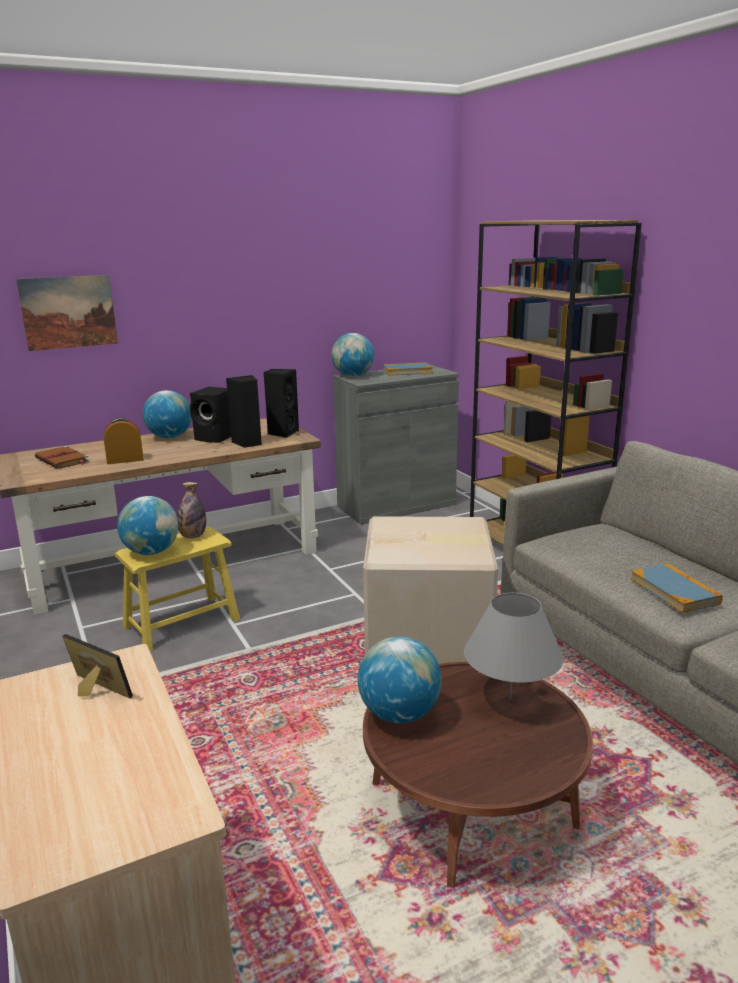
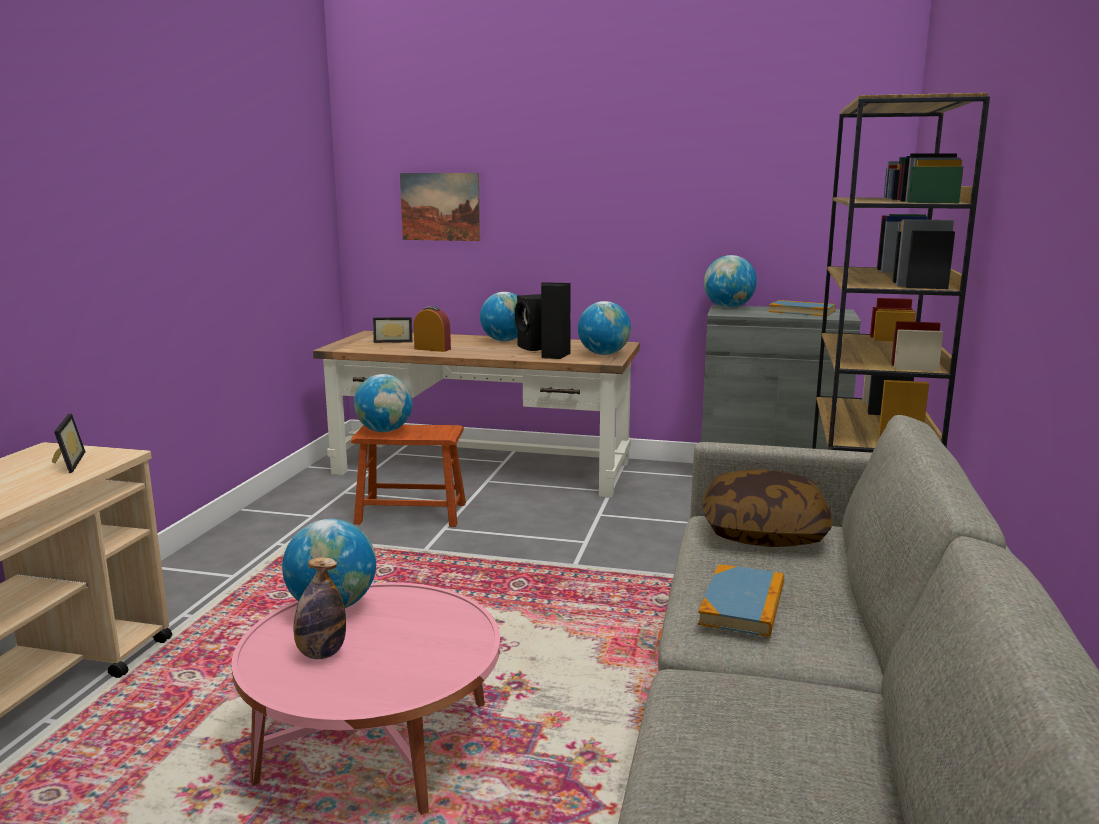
camera: 40 degrees right, 5 degrees down
brown book [35,446,90,469] -> picture frame [373,317,412,343]
yellow stool [115,527,240,651] -> brown stool [351,425,466,527]
bottle [177,482,206,538] -> bottle moved to [294,557,346,659]
black speaker [264,369,299,438] -> globe [578,301,631,355]
cardboard box [363,516,498,664] -> none
brown coffee table [363,662,593,888] -> pink coffee table [231,583,500,815]
grey table lamp [464,593,563,700] -> none
none -> pillow [703,470,832,547]

